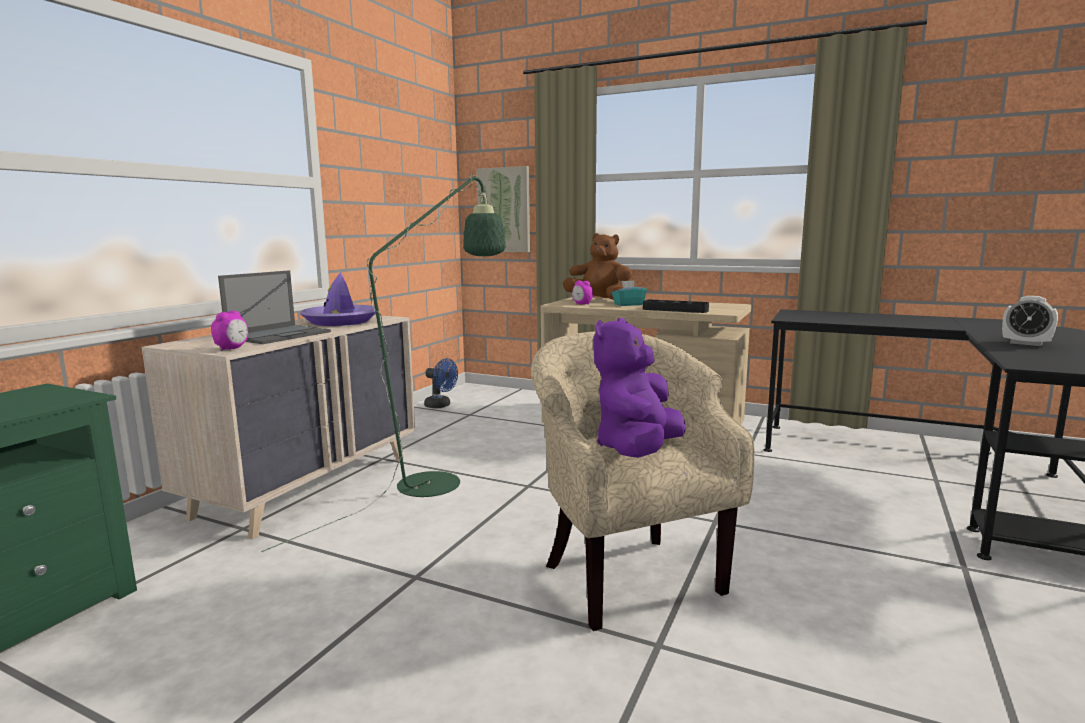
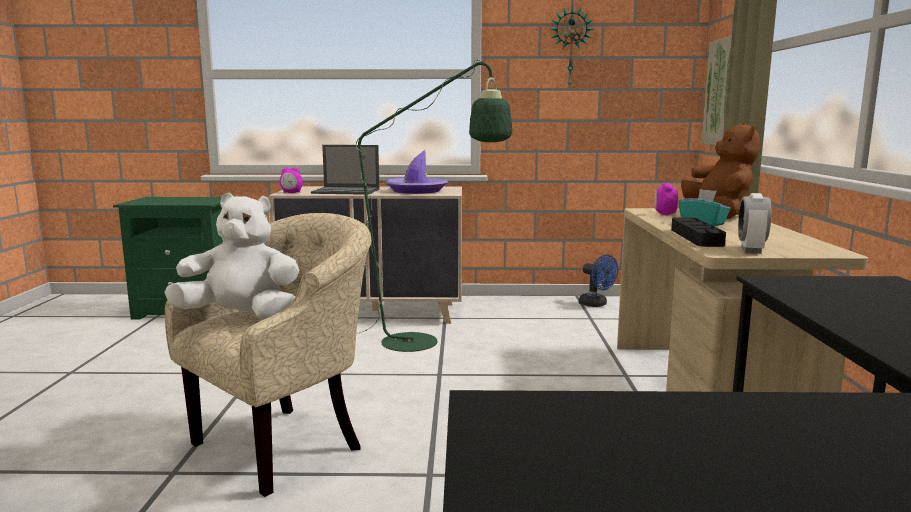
camera: 65 degrees right, 0 degrees up
blue fan [424,358,458,408] -> blue fan turned 45 degrees counterclockwise [579,255,618,307]
purple plush toy [593,318,686,458] -> white plush toy [164,193,299,320]
alarm clock [1002,296,1058,346] -> alarm clock moved to [738,193,772,254]
none -> wall clock [551,7,593,88]

